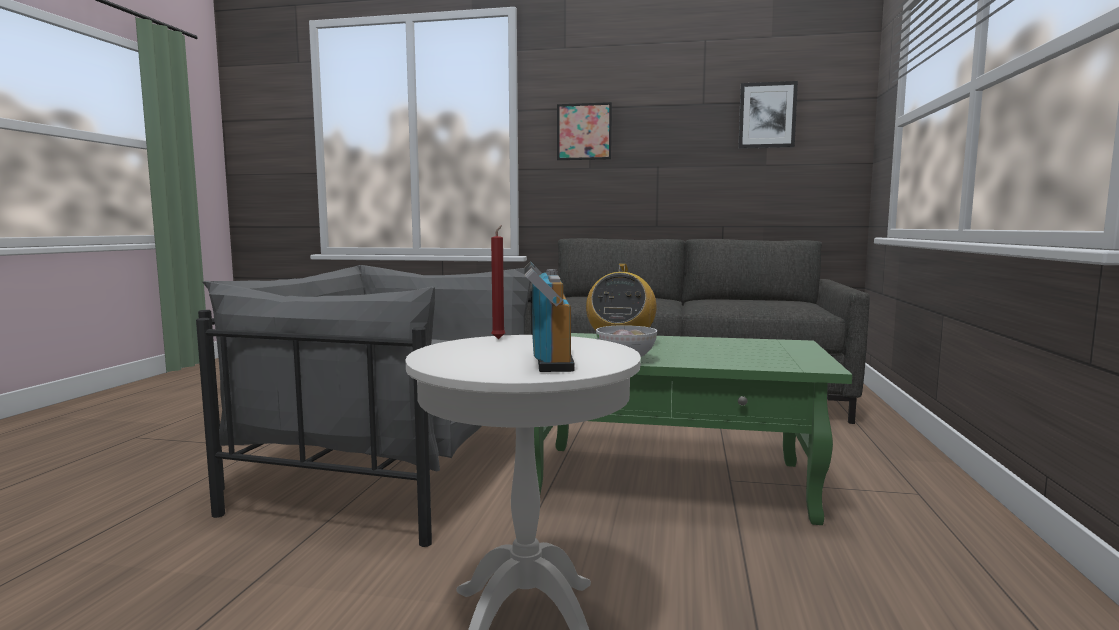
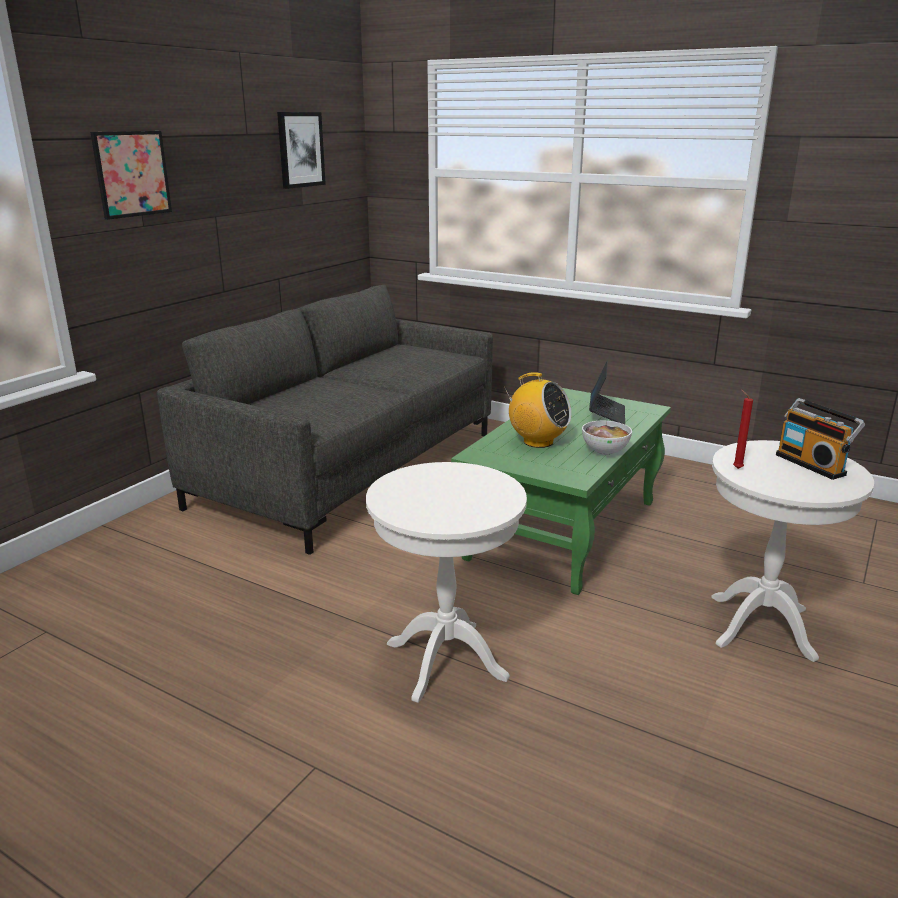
camera: 70 degrees left, 15 degrees up
grey armchair [196,265,533,547] -> white side table [366,462,527,703]
radio [525,261,575,372] -> radio turned 135 degrees counterclockwise [776,398,865,480]
none -> laptop [589,361,625,424]

